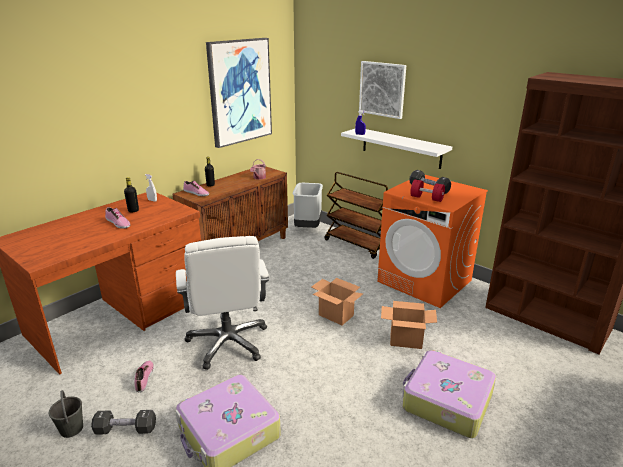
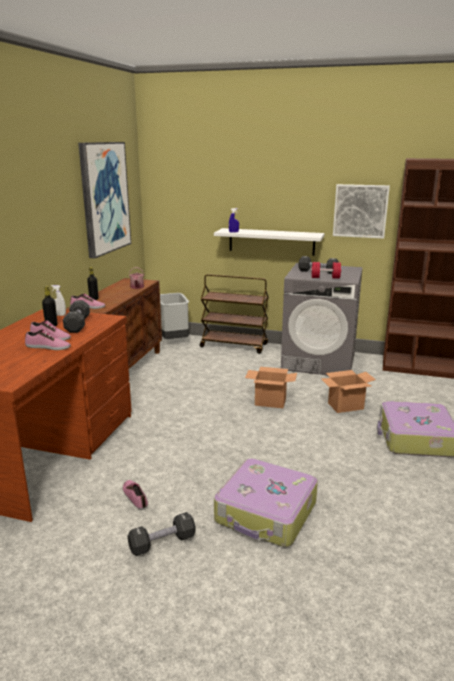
camera: 25 degrees left, 5 degrees down
grey bucket [49,390,83,438] -> none
white office chair [176,236,270,370] -> none
picture [359,61,407,119] -> picture moved to [333,184,390,239]
orange washing machine [377,175,488,308] -> grey washing machine [281,263,363,375]
none -> shoe [25,329,71,350]
none -> black dumbbell [63,300,90,333]

